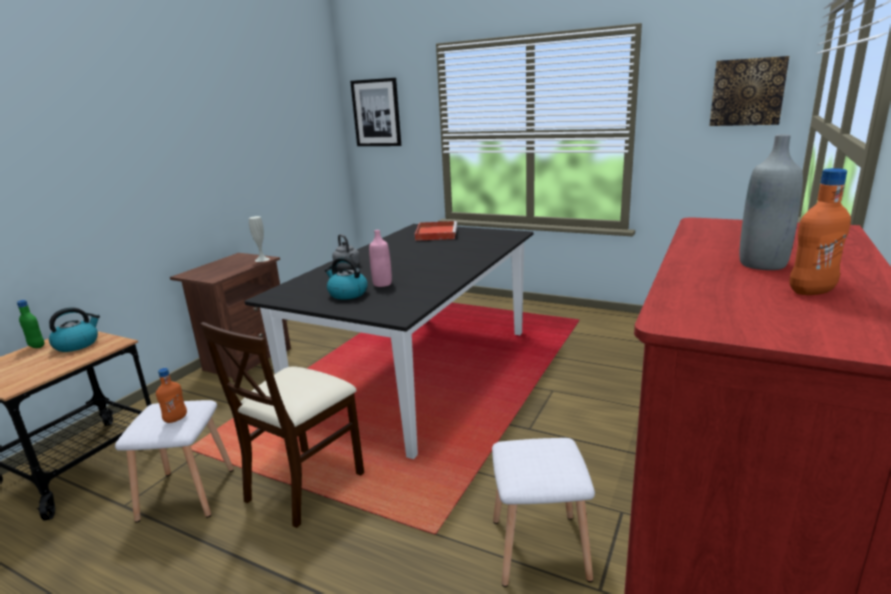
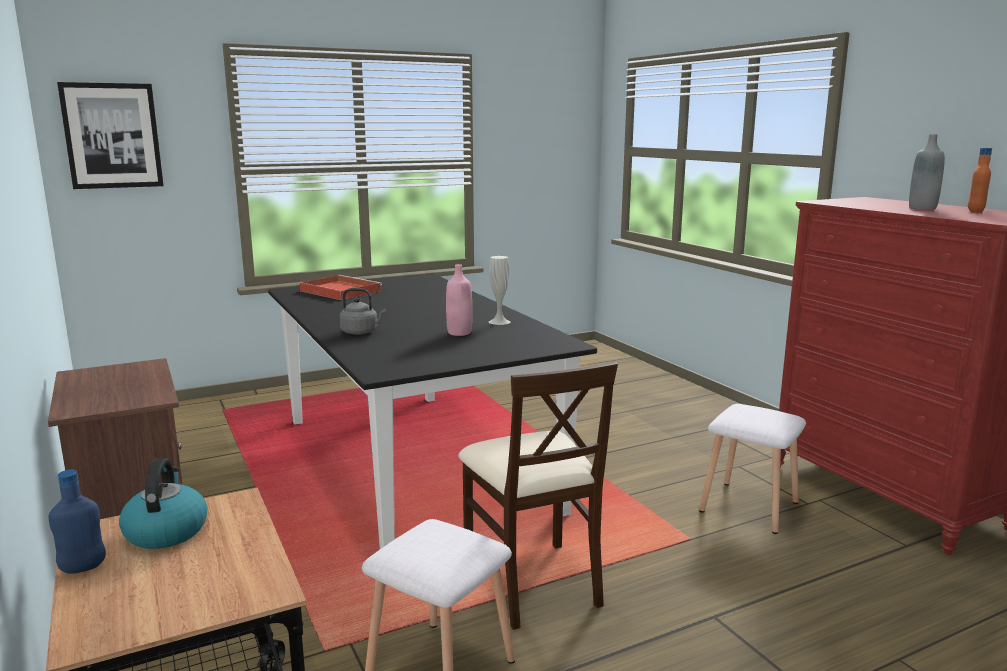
camera: 55 degrees left, 5 degrees down
green bottle [17,300,44,348] -> blue bottle [48,470,106,574]
orange bottle [156,368,187,423] -> none
white vase [249,216,270,262] -> white vase moved to [489,256,510,325]
kettle [325,257,367,300] -> none
picture [709,56,789,126] -> none

